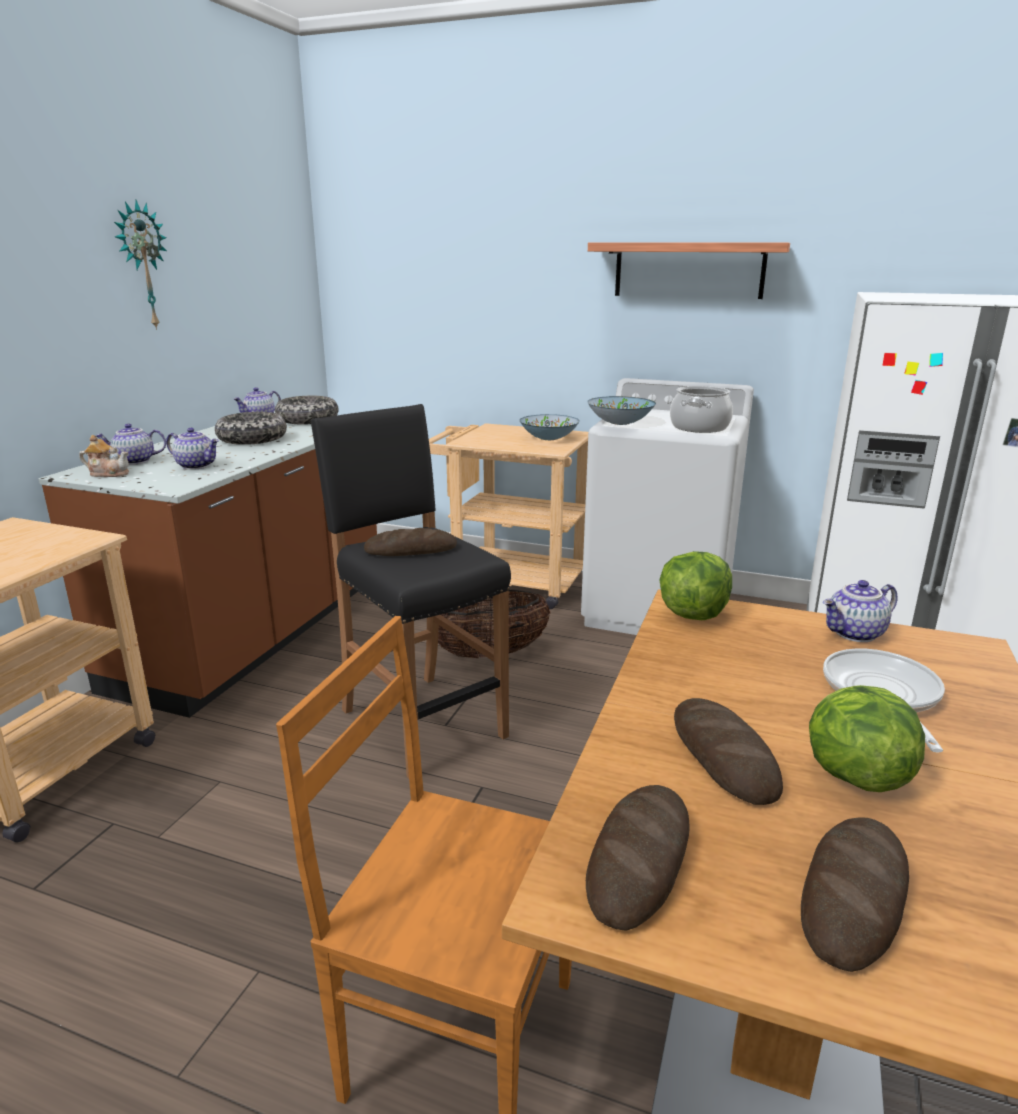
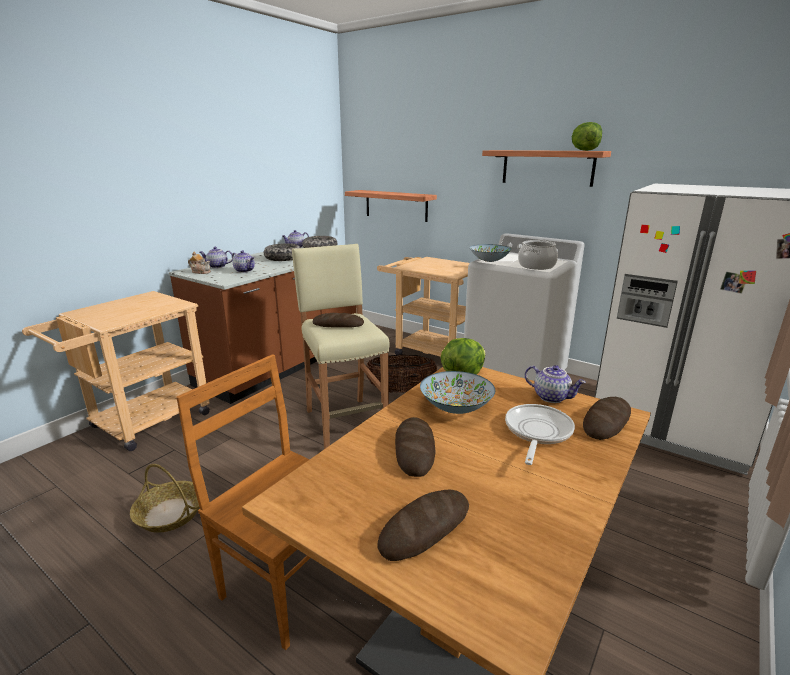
camera: 15 degrees right, 0 degrees up
wall clock [114,200,167,330] -> none
black stool [311,404,511,779] -> beige stool [292,244,390,449]
bowl [519,414,580,440] -> bowl moved to [420,371,495,414]
bread [586,785,689,931] -> bread moved to [583,397,631,440]
lettuce [809,685,925,792] -> lettuce moved to [572,122,602,151]
teapot [823,580,898,642] -> teapot turned 135 degrees counterclockwise [525,365,586,403]
none -> basket [130,464,199,533]
none -> shelf [345,190,437,222]

